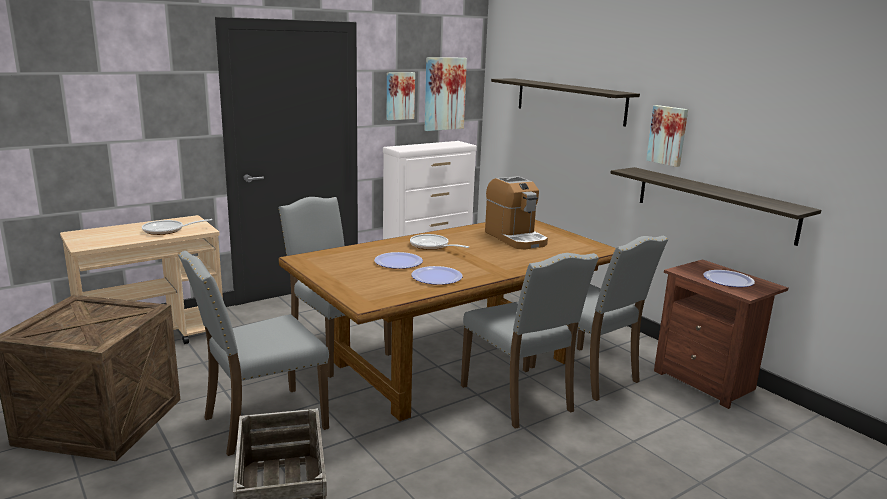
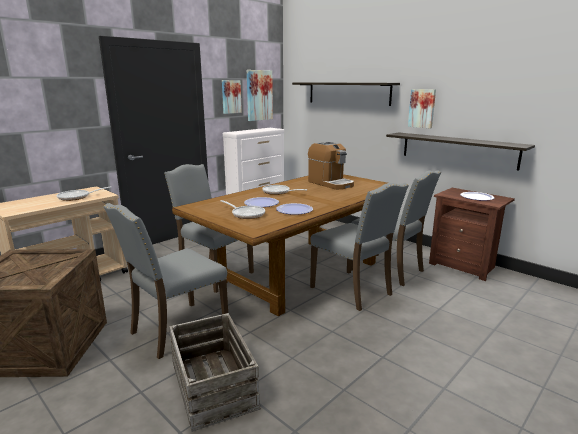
camera: 10 degrees left, 0 degrees up
none -> frying pan [221,200,265,219]

